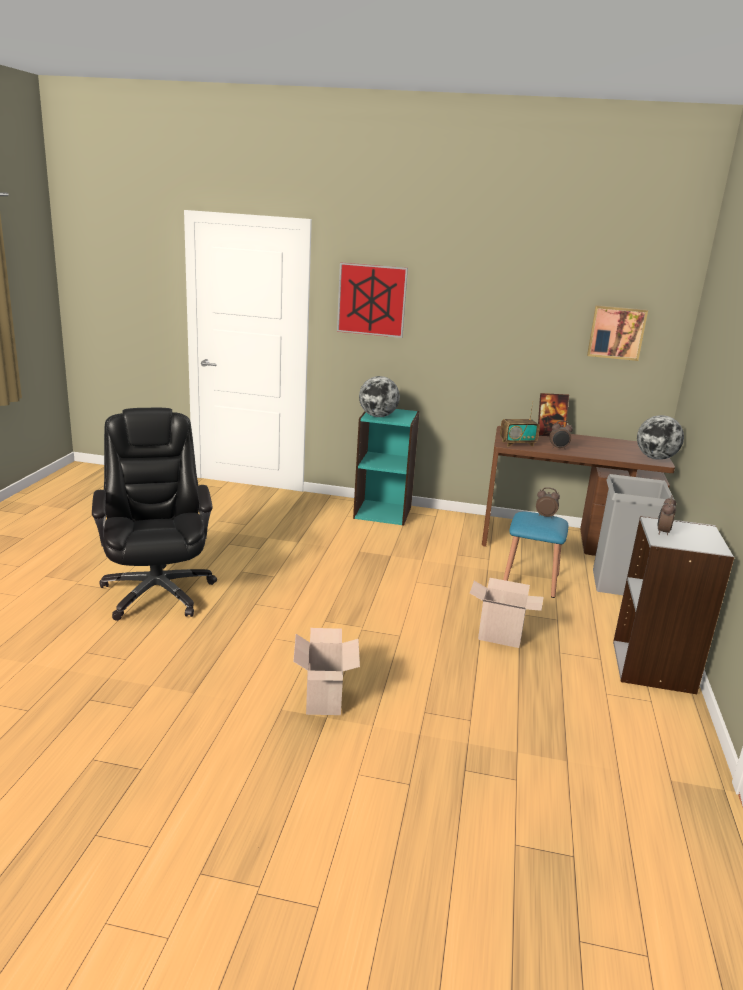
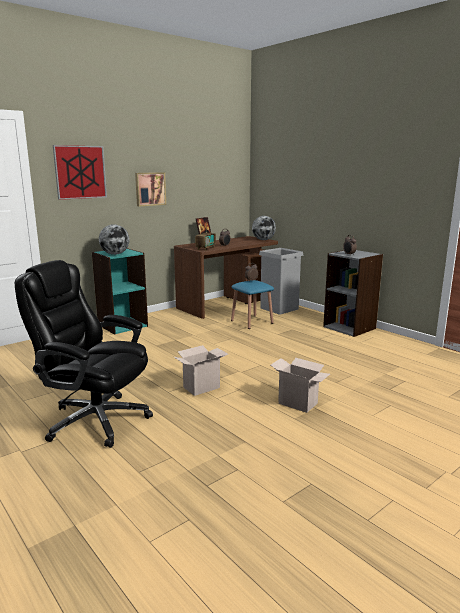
camera: 50 degrees left, 5 degrees down
cardboard box [470,578,544,648] -> cardboard box moved to [174,345,228,396]
picture [587,305,648,361] -> picture moved to [135,172,166,206]

